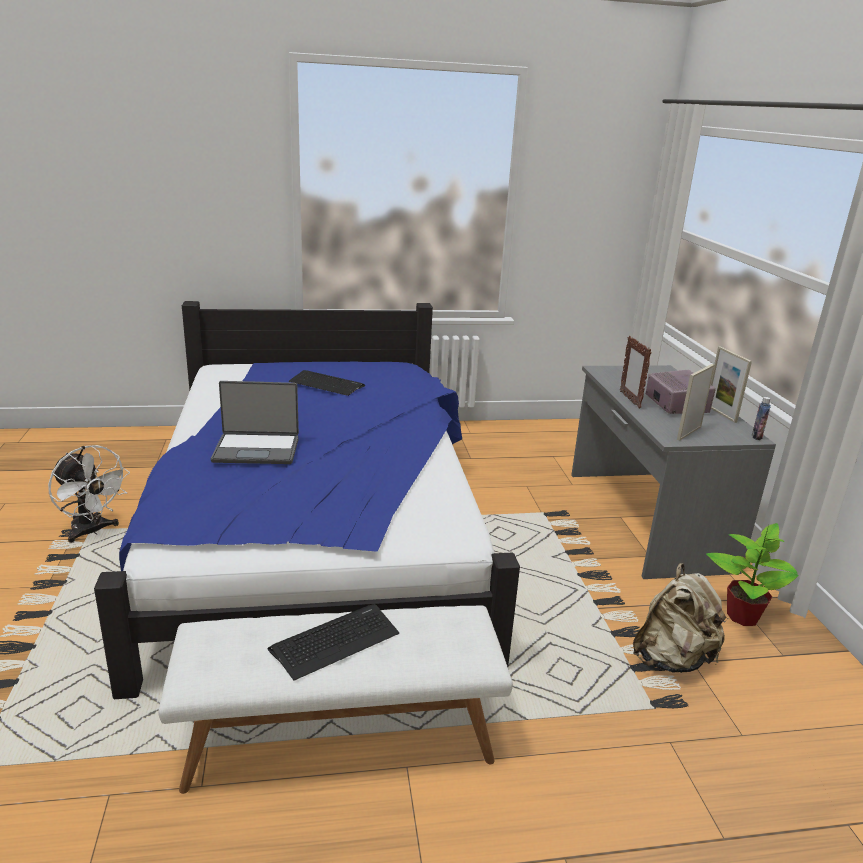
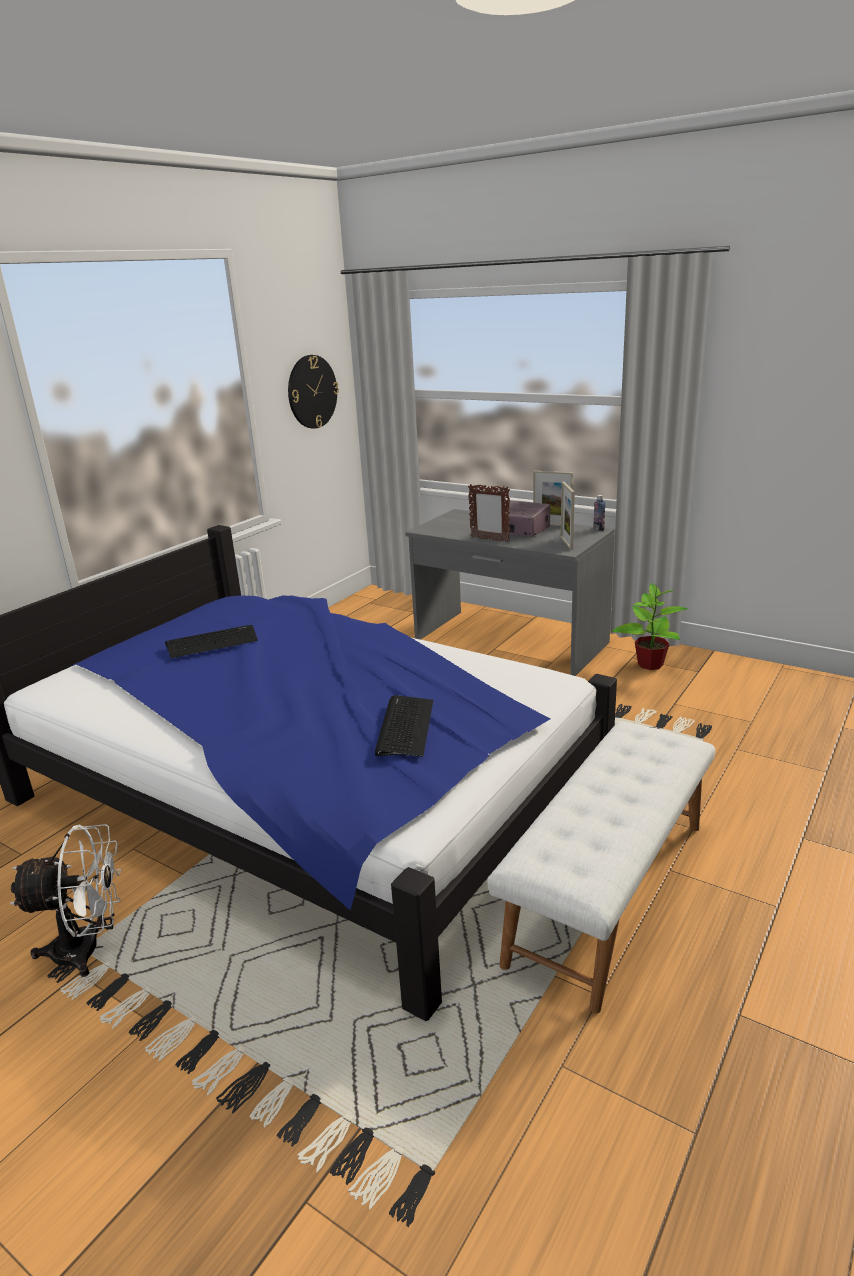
camera: 45 degrees left, 0 degrees up
laptop [211,381,299,464] -> none
keyboard [268,604,399,681] -> keyboard moved to [375,695,433,757]
beige backpack [633,563,729,673] -> none
none -> wall clock [288,355,339,429]

